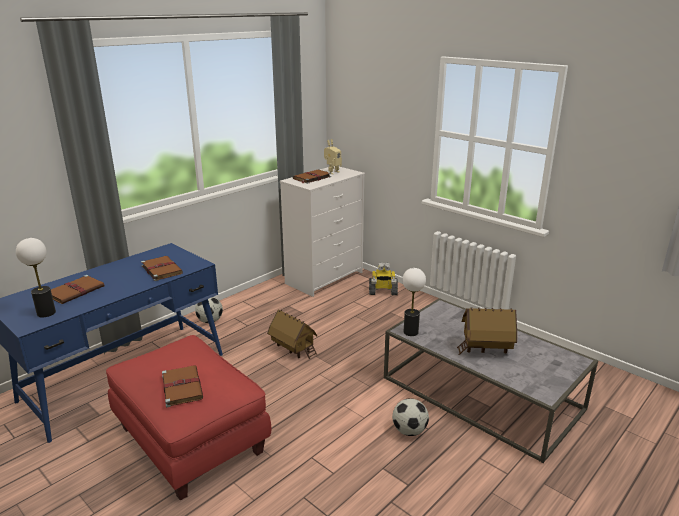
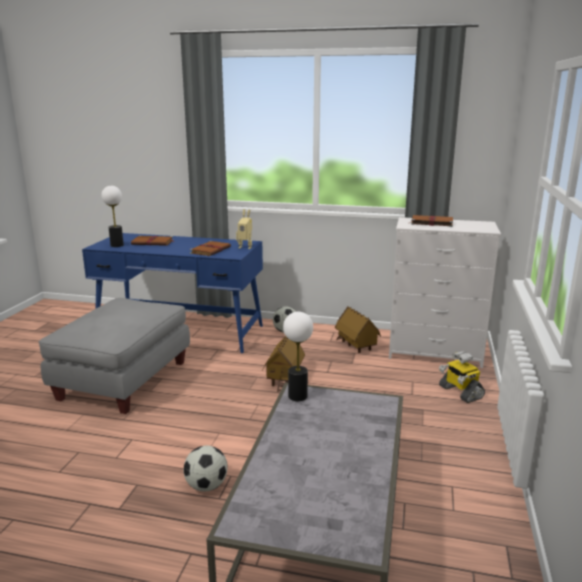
camera: 60 degrees right, 5 degrees down
red ottoman [106,335,271,501] -> grey ottoman [39,298,190,414]
brown book [162,366,203,407] -> none
toy robot [324,139,342,174] -> toy robot moved to [236,209,252,249]
toy house [457,307,517,355] -> toy house moved to [335,307,381,353]

